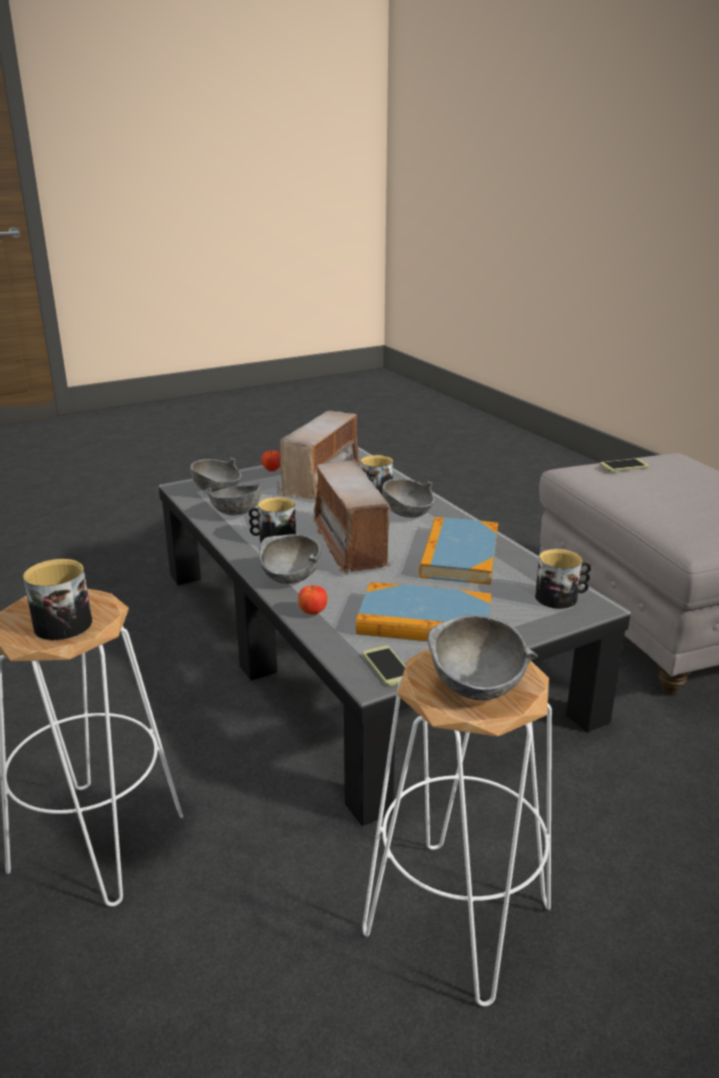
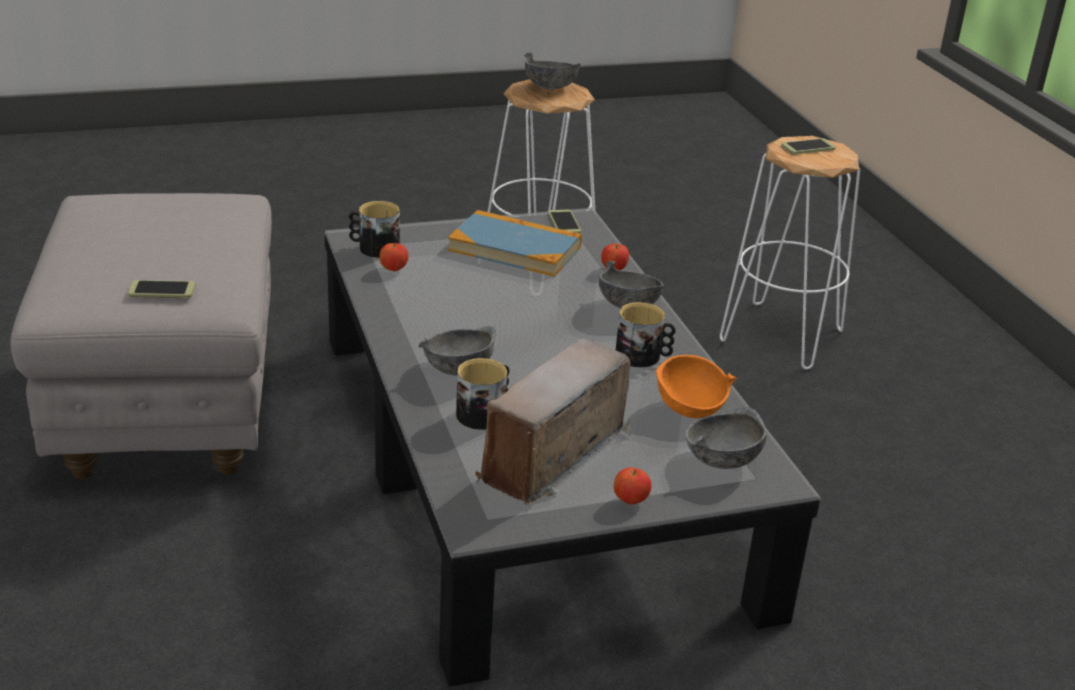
camera: 170 degrees left, 5 degrees up
mug [23,559,92,640] -> phone [781,138,836,154]
grey bowl [204,482,263,516] -> orange bowl [656,355,737,418]
radio [313,461,393,575] -> none
book [419,517,499,585] -> none
none -> apple [380,243,408,272]

